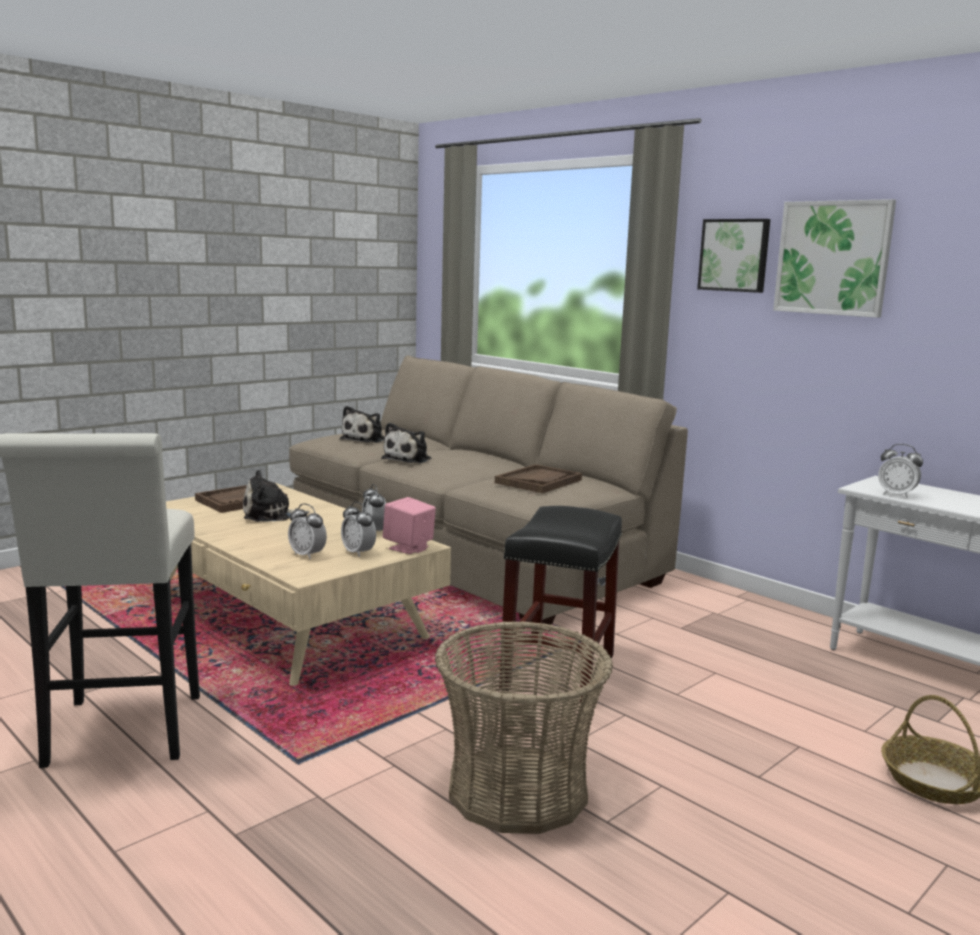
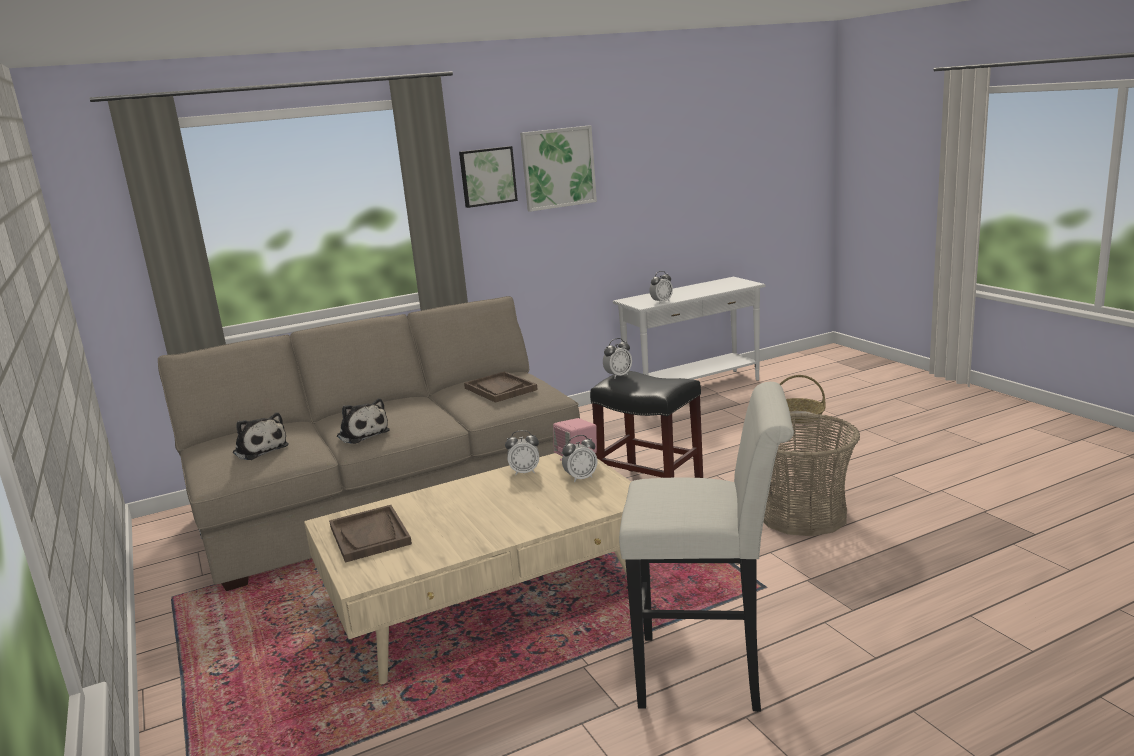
camera: 70 degrees left, 5 degrees up
plush toy [243,470,310,522] -> none
alarm clock [288,504,327,559] -> alarm clock moved to [603,338,632,379]

